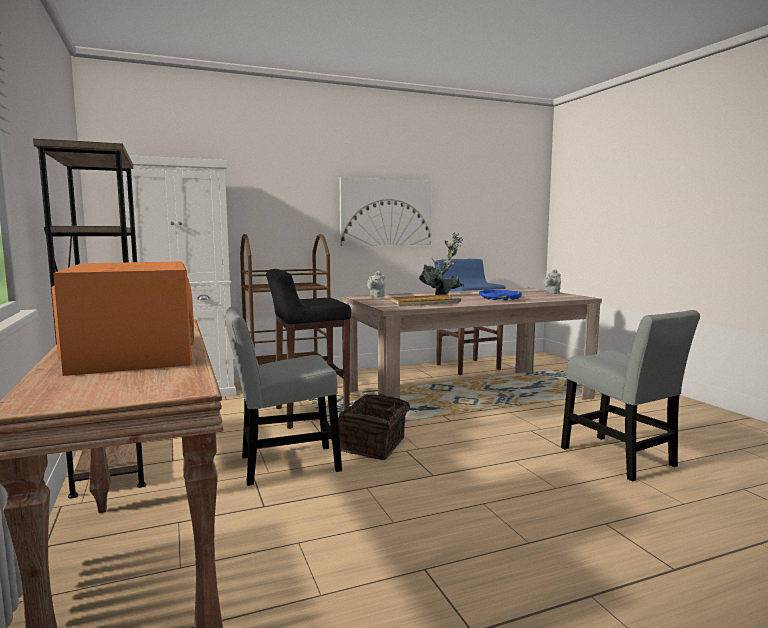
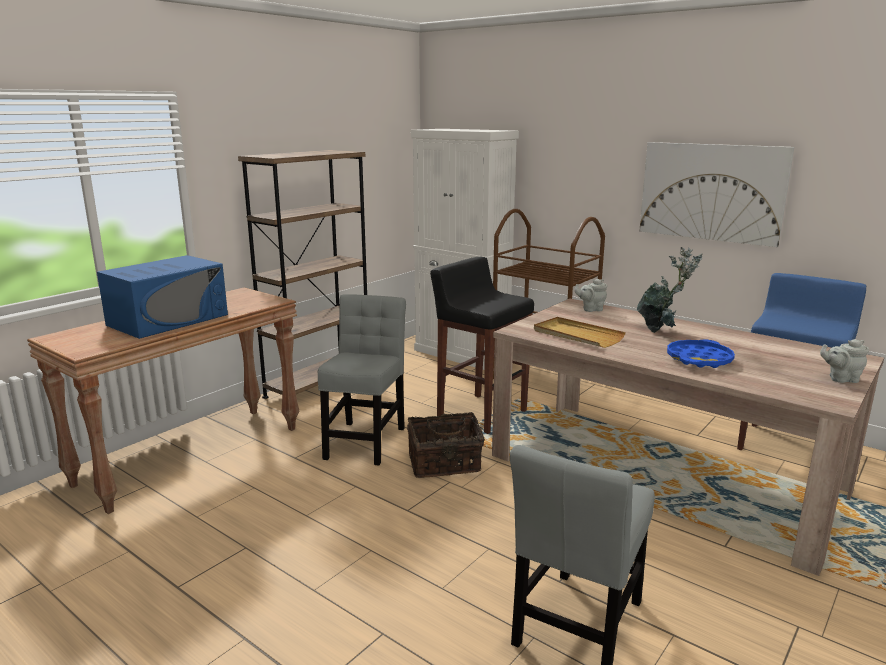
camera: 60 degrees right, 10 degrees up
orange microwave [51,262,194,376] -> blue microwave [97,255,228,339]
grey chair [226,306,342,486] -> grey chair turned 60 degrees clockwise [318,294,406,465]

